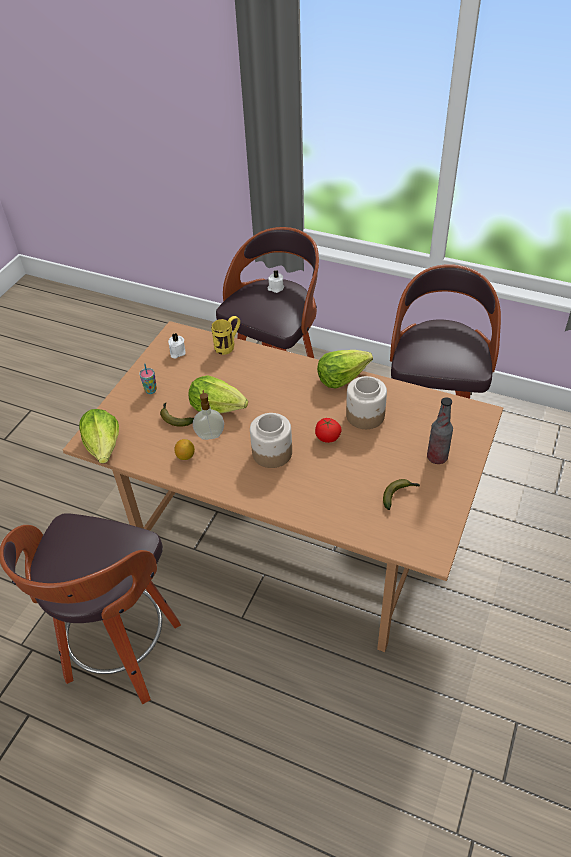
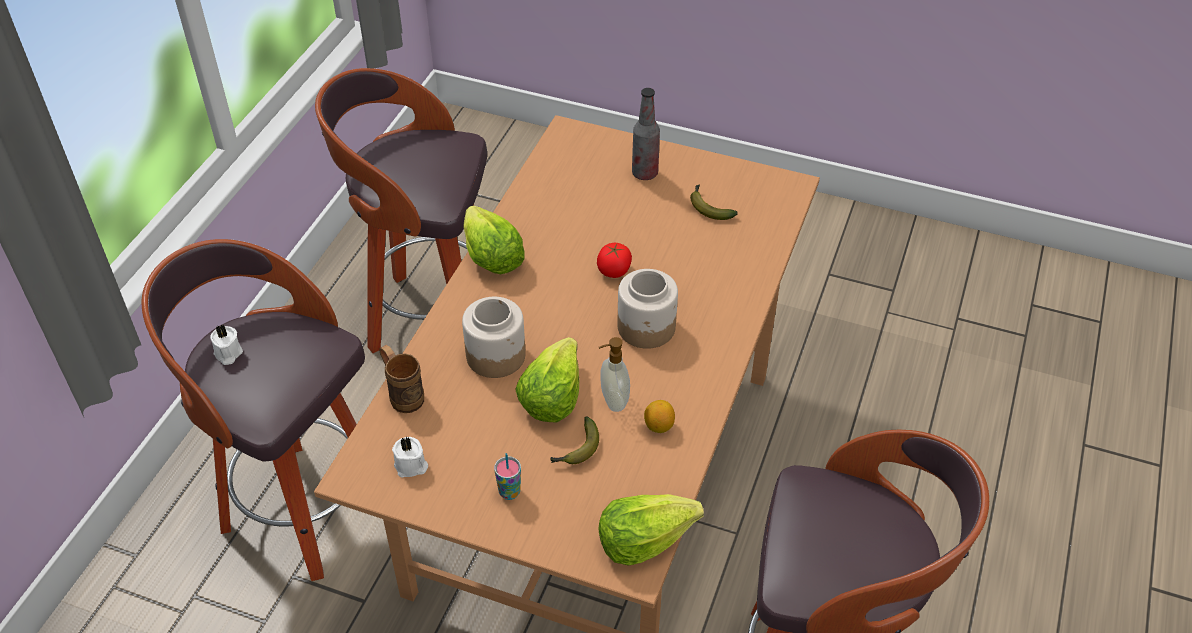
camera: 95 degrees left, 0 degrees up
yellow mug [211,316,240,355] -> brown mug [379,345,424,413]
jar [346,376,387,429] -> jar moved to [462,297,526,378]

